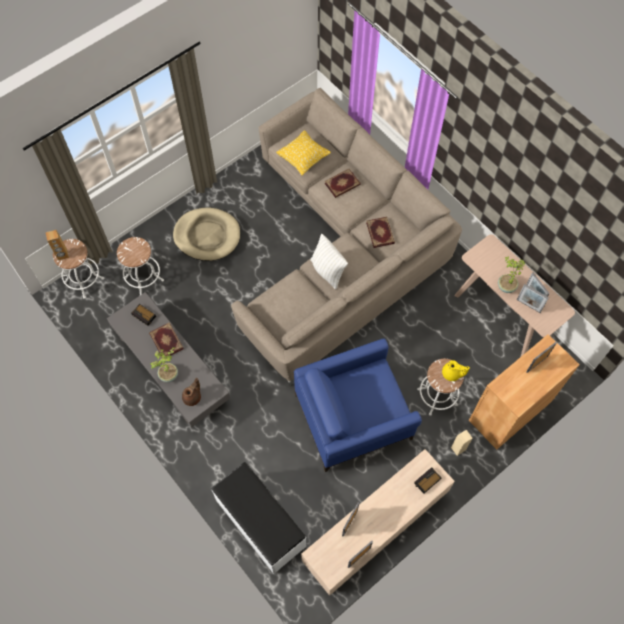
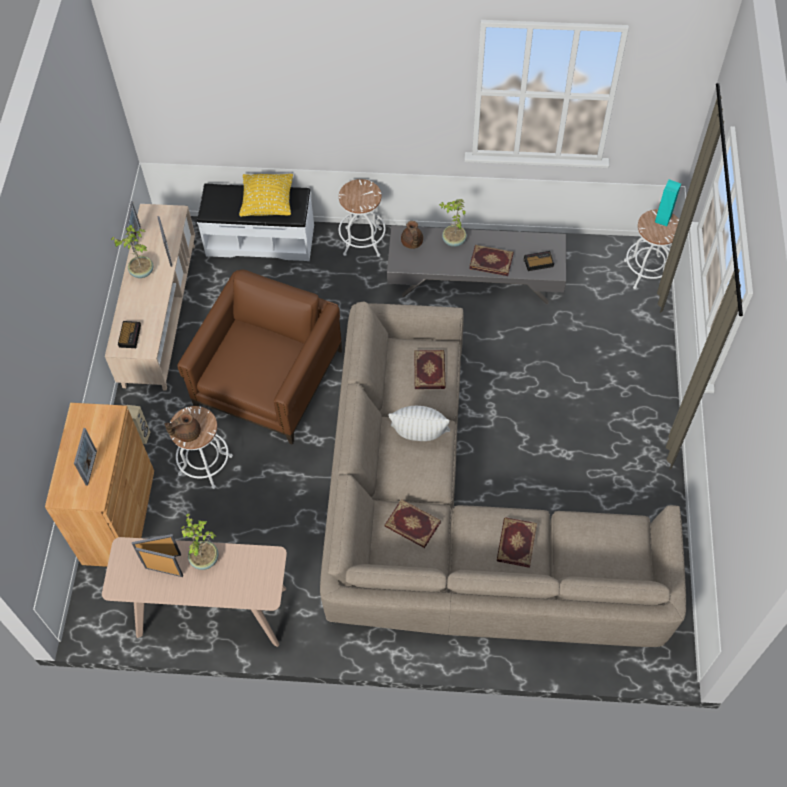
camera: 135 degrees right, 5 degrees down
brown speaker [46,230,69,261] -> turquoise speaker [655,179,681,226]
white stool [117,237,164,295] -> white stool moved to [339,179,386,257]
beige dog bed [173,207,240,261] -> none
yellow pillow [276,130,331,175] -> yellow pillow moved to [239,174,293,217]
blue armchair [294,338,422,472] -> brown armchair [177,270,342,445]
yellow teapot [442,360,470,381] -> brown teapot [165,413,201,442]
none -> potted plant [111,224,153,278]
none -> book [414,350,446,389]

